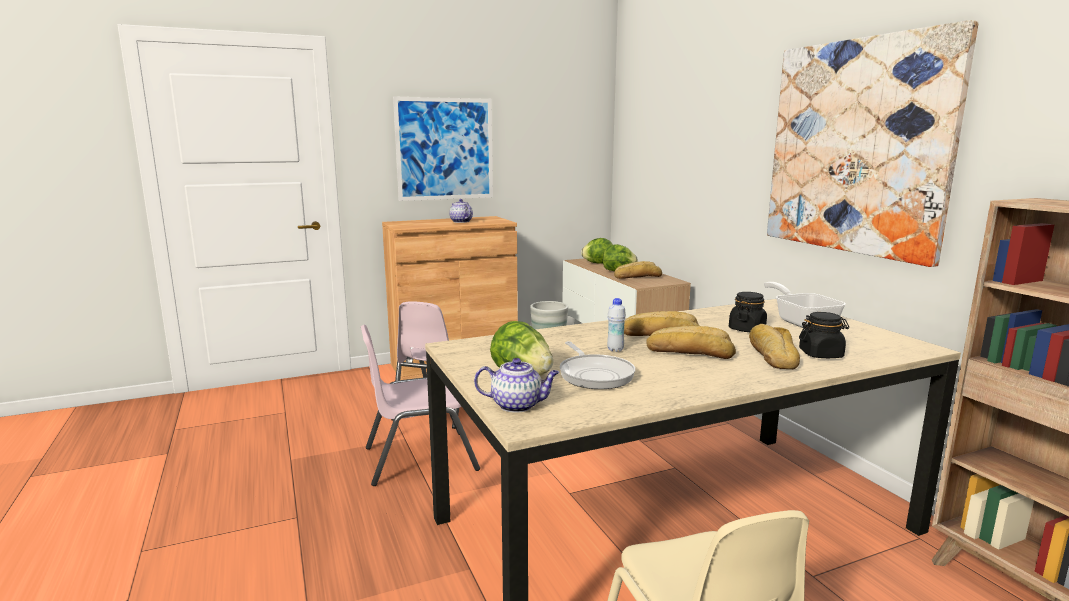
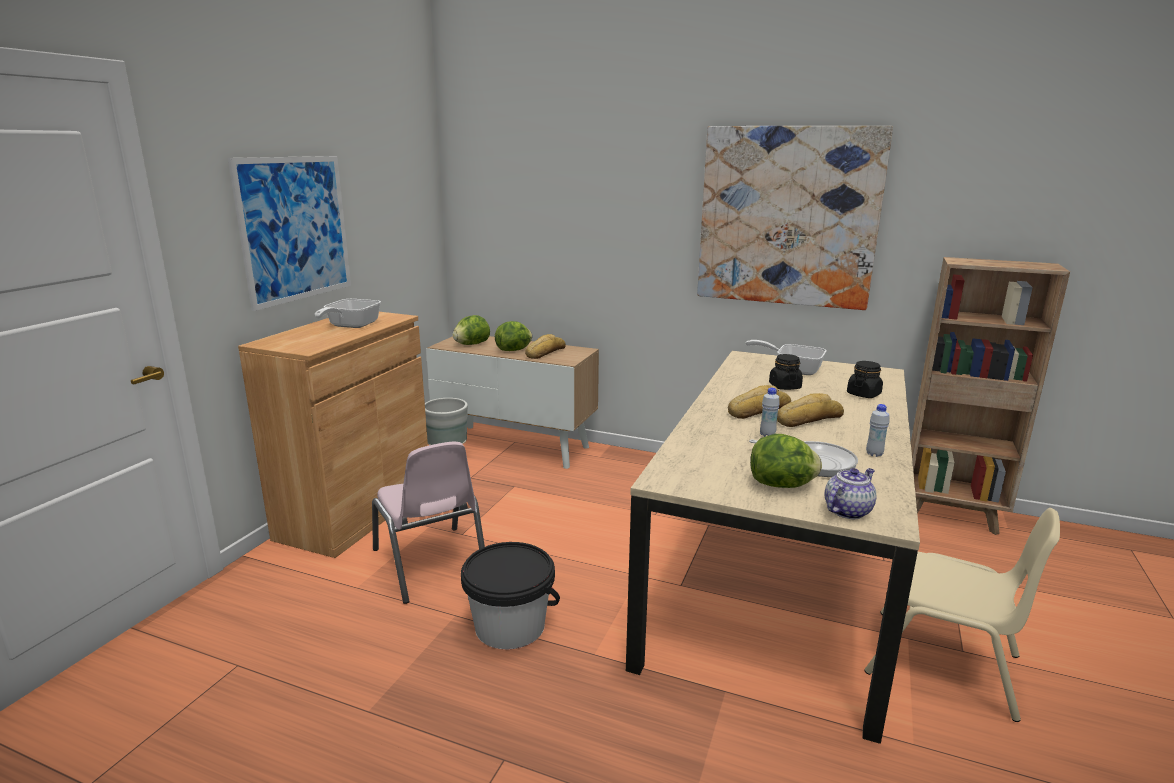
camera: 45 degrees left, 5 degrees up
pink chair [361,324,480,486] -> black bucket [461,542,560,649]
teapot [449,199,473,223] -> frying pan [315,299,381,328]
bread [749,324,800,369] -> none
none -> white bottle [866,404,889,457]

